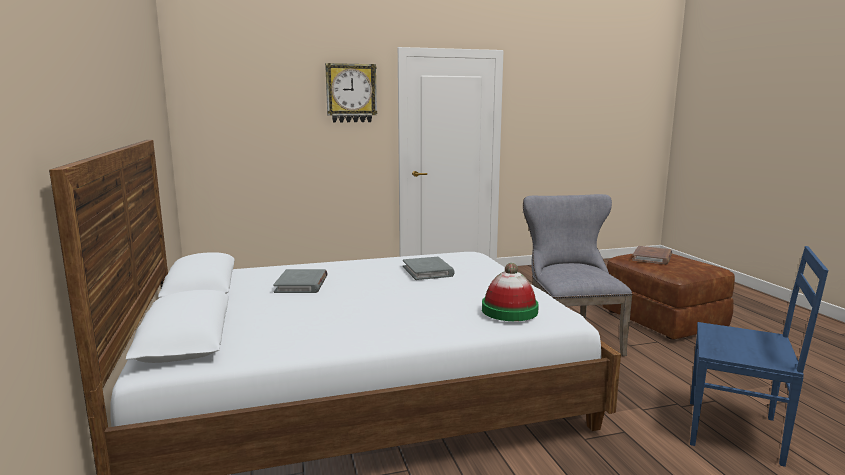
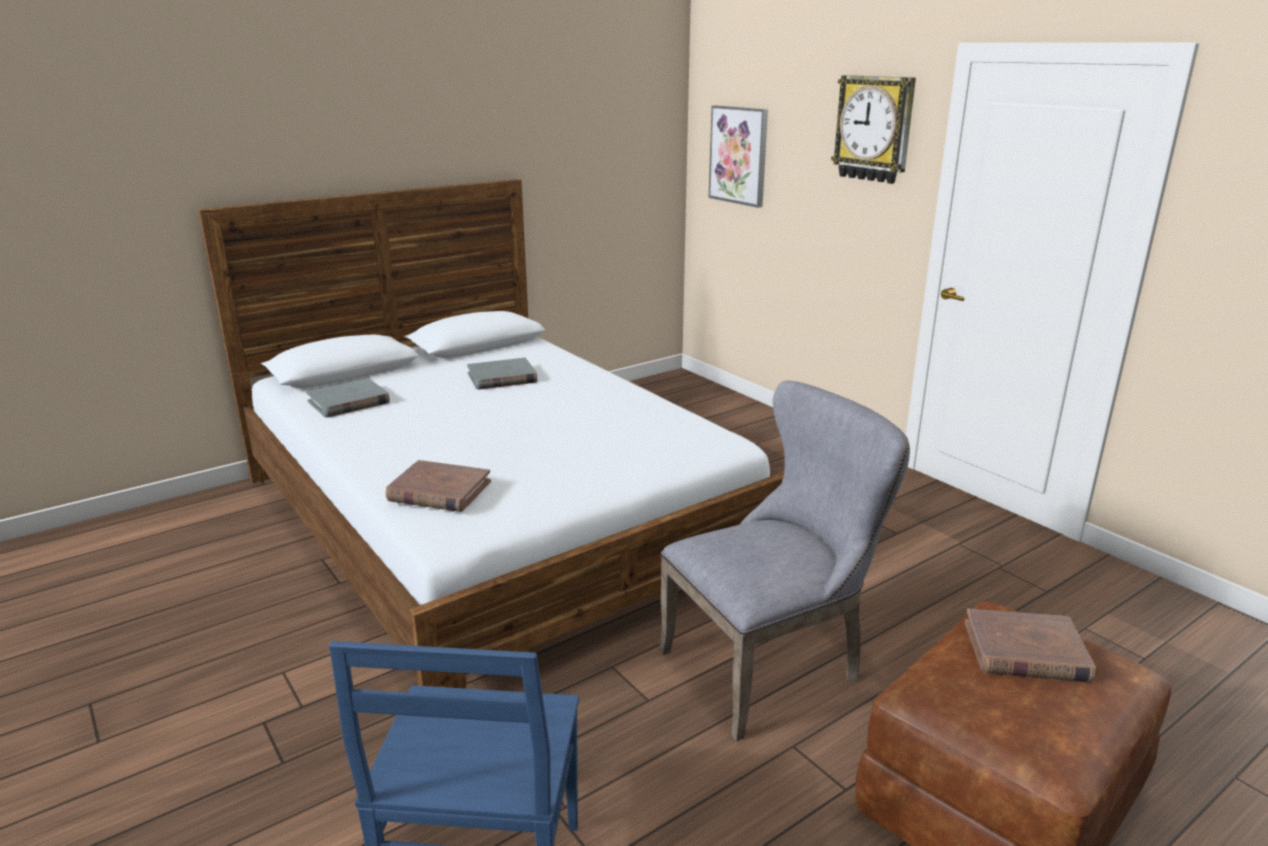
camera: 70 degrees right, 10 degrees up
grey book [403,257,455,280] -> grey book moved to [306,378,390,418]
hat [482,263,539,321] -> brown book [385,460,491,512]
none -> picture [709,106,768,208]

